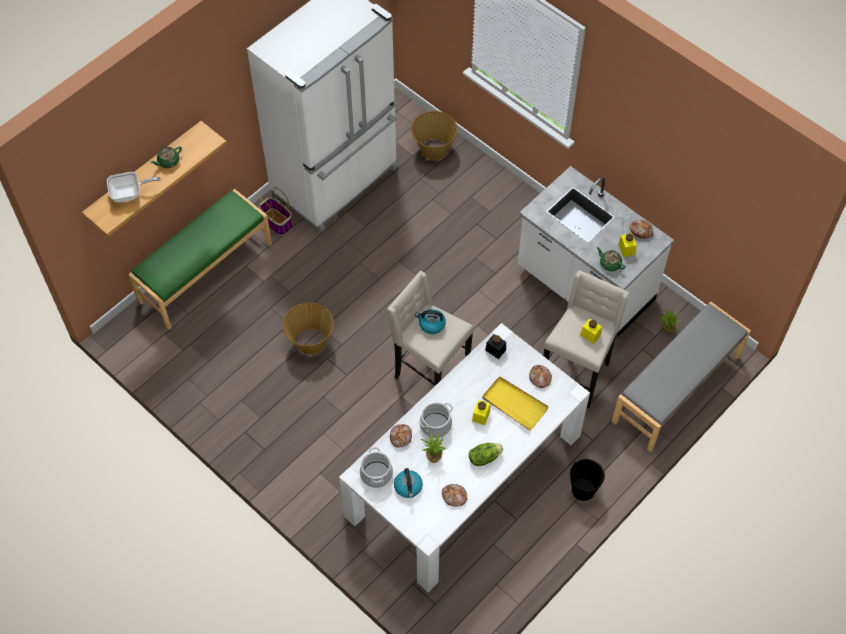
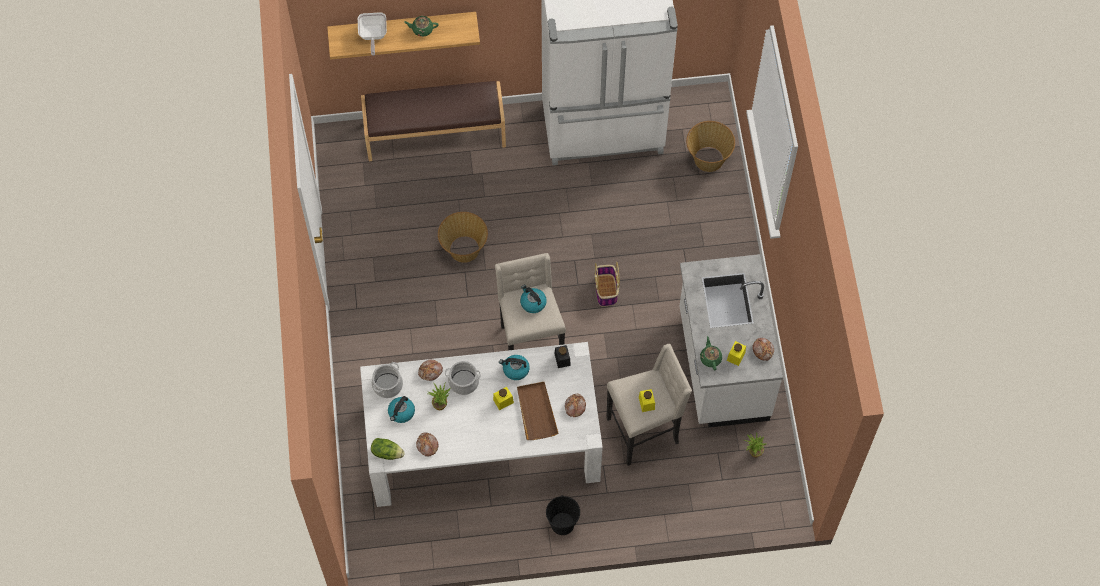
camera: 40 degrees right, 5 degrees up
frying pan [107,172,161,202] -> frying pan turned 60 degrees clockwise [358,12,387,56]
green bench [128,189,272,330] -> brown bench [361,81,506,161]
basket [258,187,293,236] -> basket moved to [595,262,620,307]
lettuce [469,443,503,466] -> lettuce moved to [371,438,405,460]
yellow tray [482,376,549,431] -> brown tray [517,382,558,440]
grey bench [612,302,751,452] -> none
none -> kettle [499,355,530,380]

